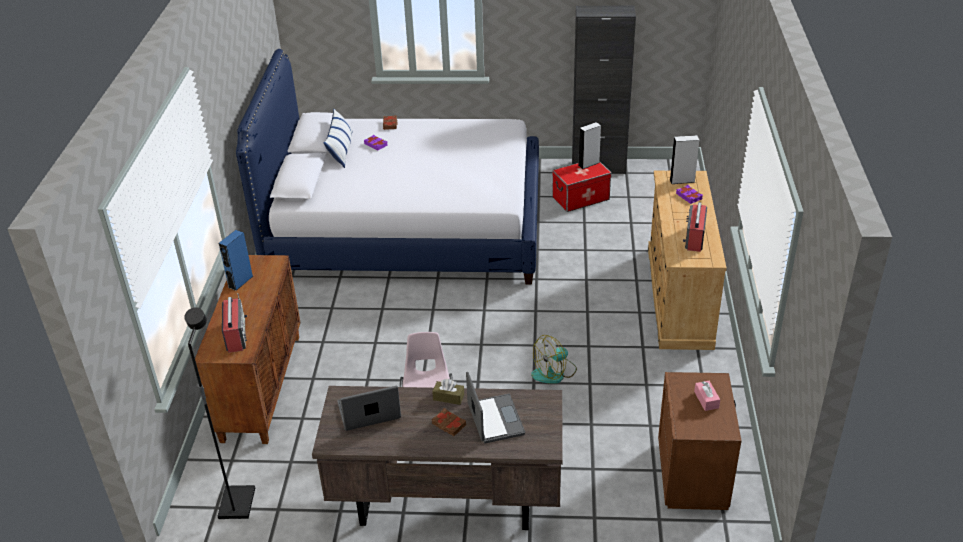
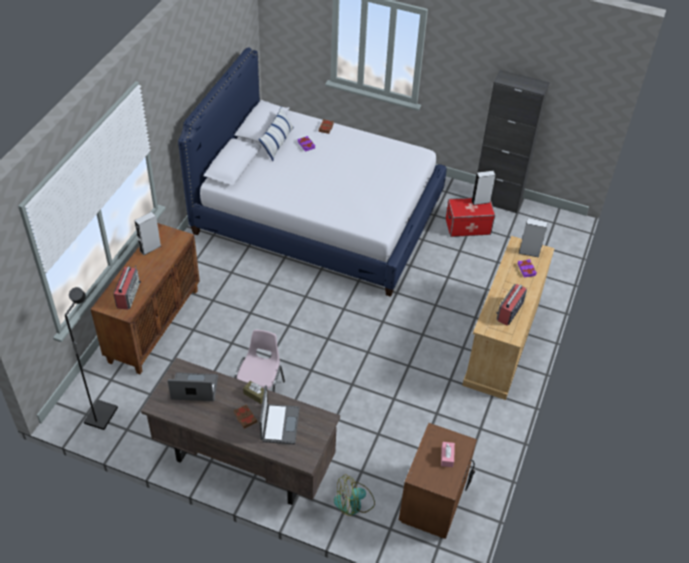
camera: 15 degrees right, 10 degrees up
blue speaker [218,230,253,291] -> grey speaker [134,212,161,255]
fan [531,335,577,384] -> fan moved to [333,475,375,516]

